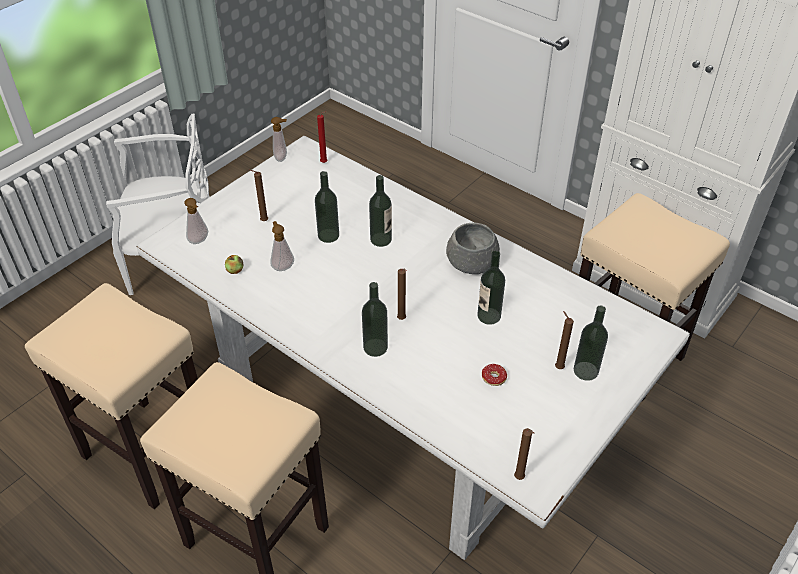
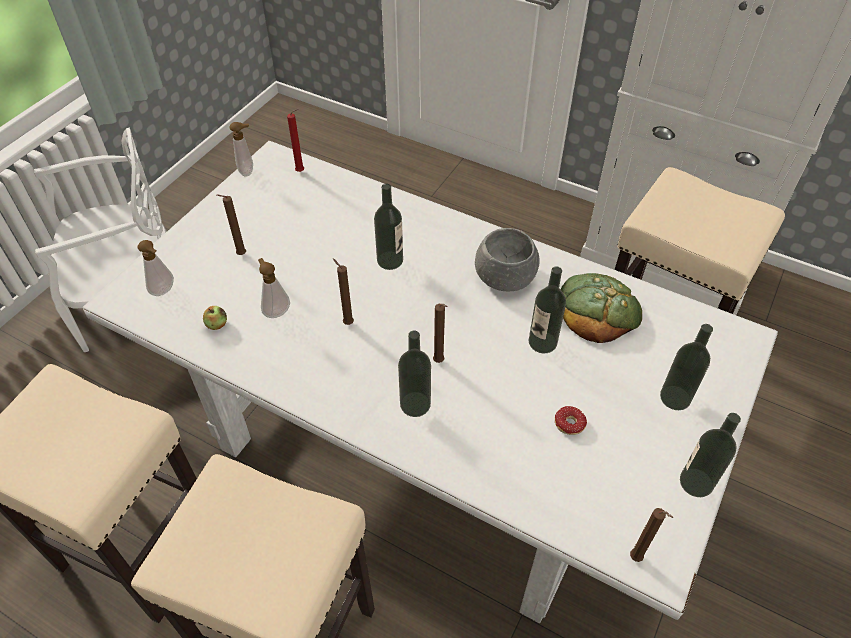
camera: 10 degrees left, 5 degrees up
bottle [315,171,339,243] -> bottle moved to [680,413,741,497]
brown candle [555,311,574,369] -> brown candle moved to [333,258,354,325]
none -> bread [560,273,642,343]

